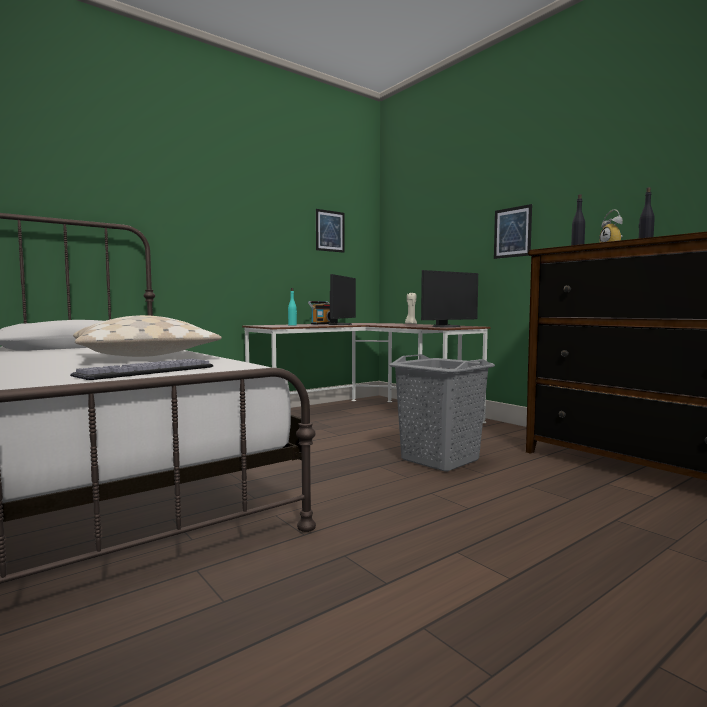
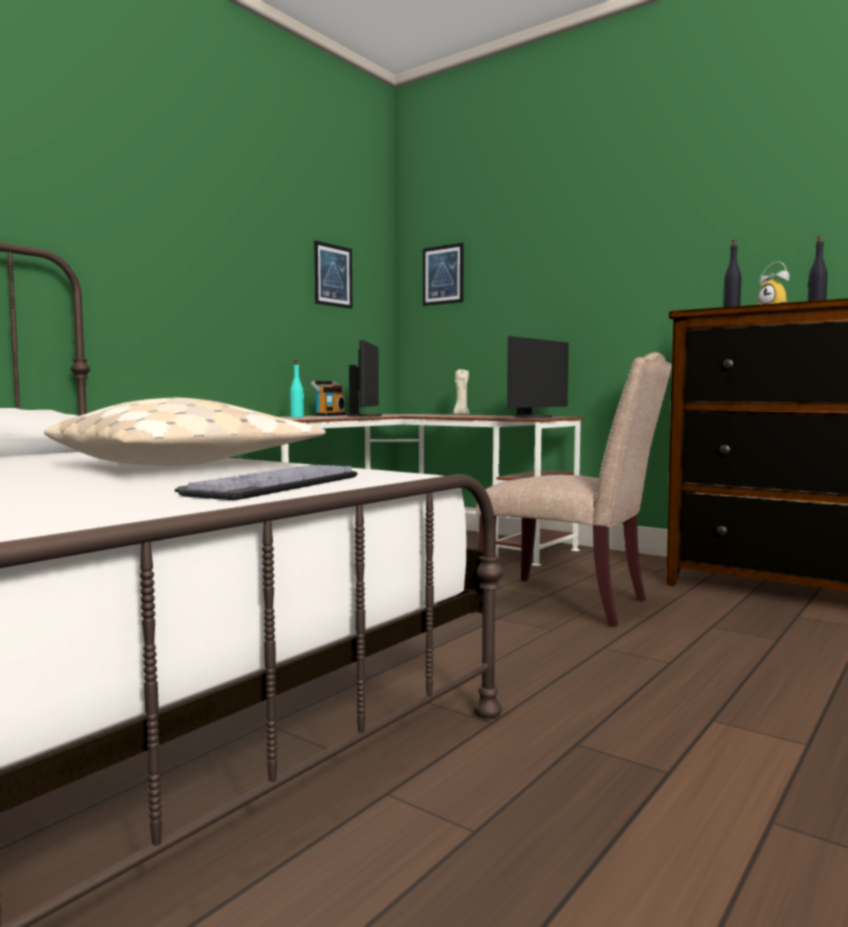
camera: 15 degrees left, 0 degrees up
grey laundry basket [388,354,495,472] -> beige chair [476,352,672,627]
picture [494,204,532,259] -> picture moved to [423,243,464,306]

